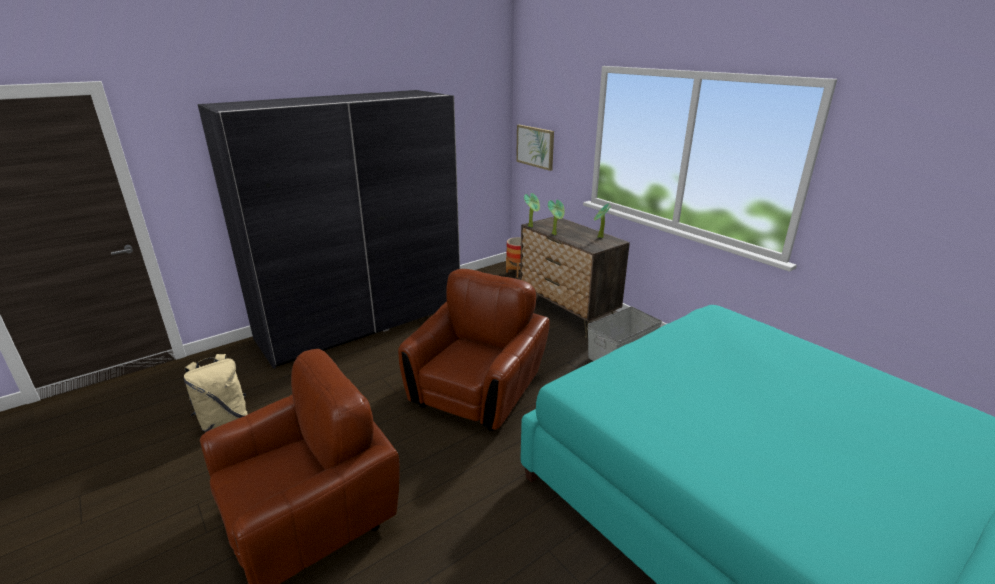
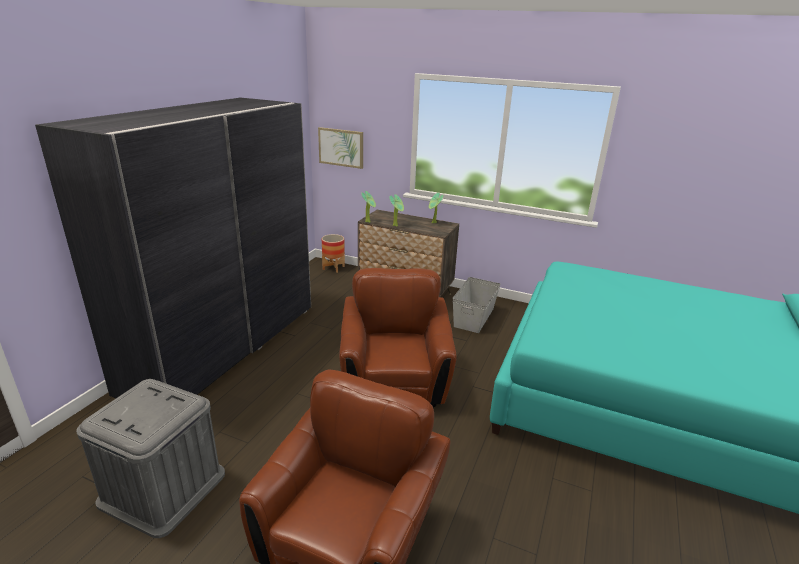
camera: 30 degrees left, 0 degrees up
beige backpack [184,354,248,432] -> grey storage box [76,379,225,538]

